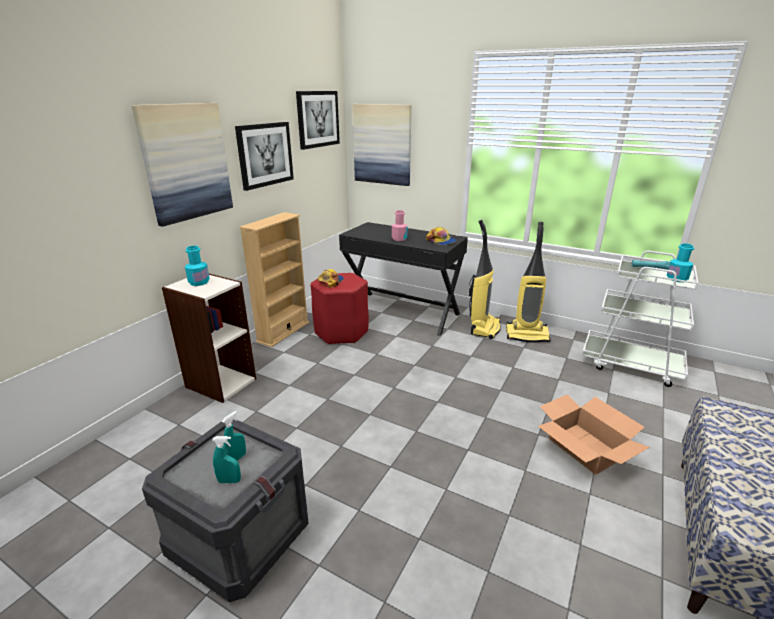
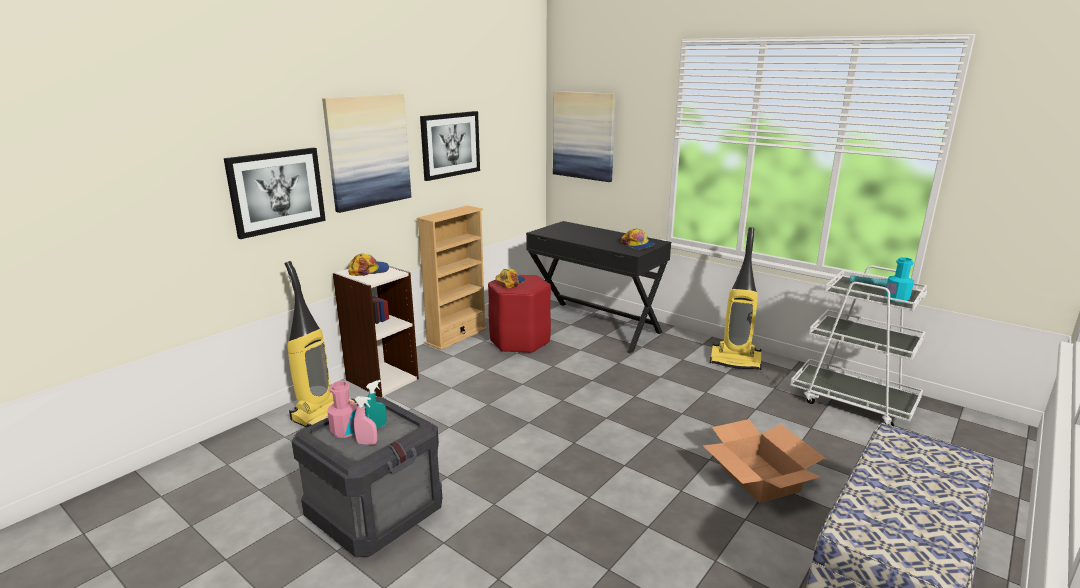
camera: 10 degrees right, 5 degrees down
turquoise bottle [185,246,210,286] -> cap [348,253,389,276]
turquoise spray bottle [212,436,241,483] -> pink spray bottle [354,396,377,445]
picture [296,91,340,150] -> picture moved to [224,148,326,239]
pink bottle [392,210,407,241] -> pink bottle moved to [328,381,357,438]
vacuum cleaner [469,220,501,339] -> vacuum cleaner moved to [284,261,356,427]

